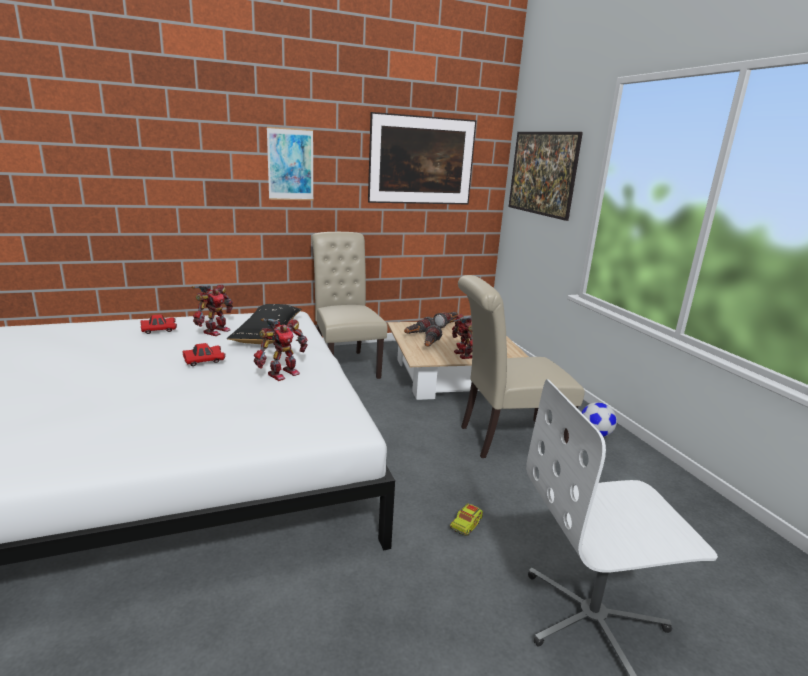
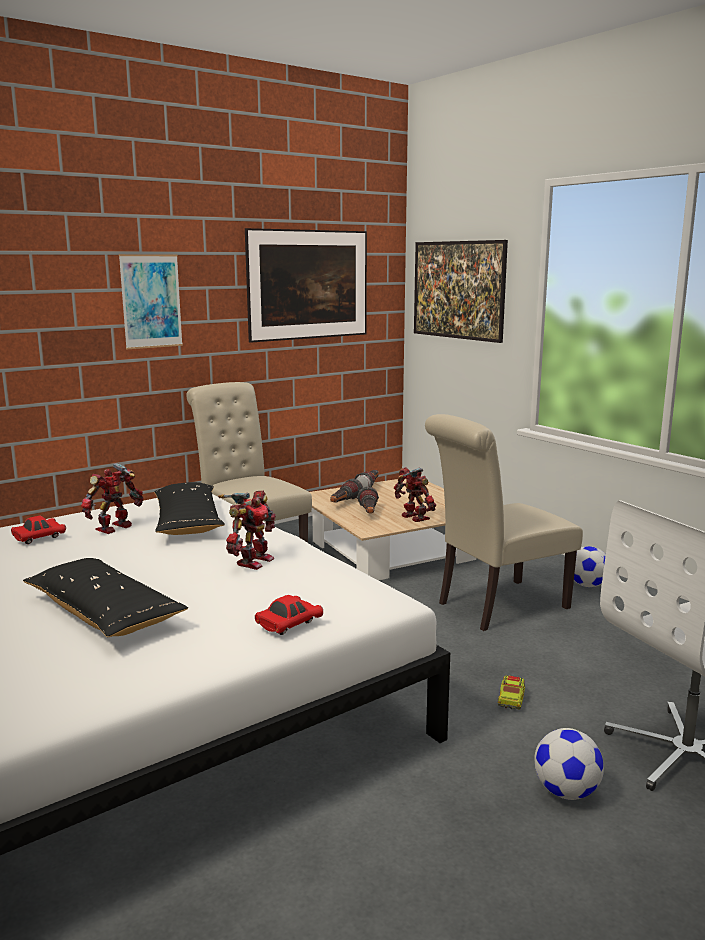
camera: 15 degrees left, 5 degrees down
red toy car [183,343,225,366] -> red toy car moved to [255,595,323,635]
toy robot [191,285,233,336] -> toy robot turned 150 degrees counterclockwise [81,463,144,534]
none -> black pillow [23,558,188,637]
none -> football [534,728,604,800]

